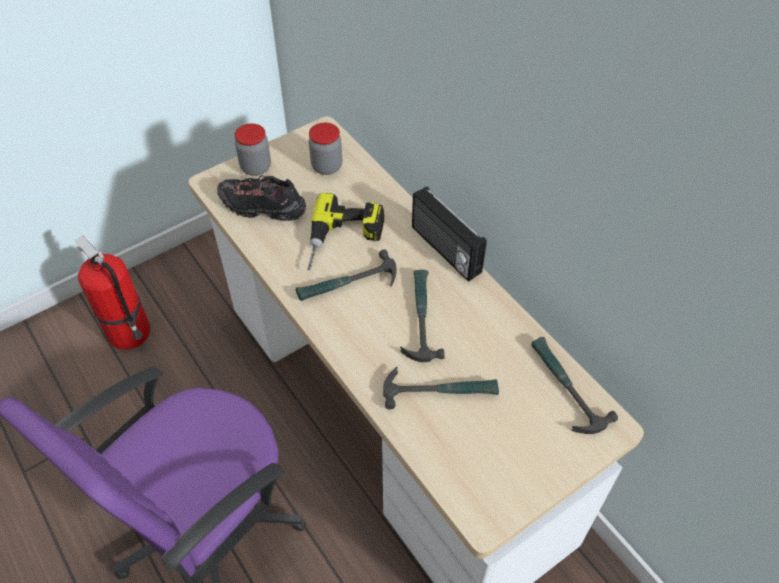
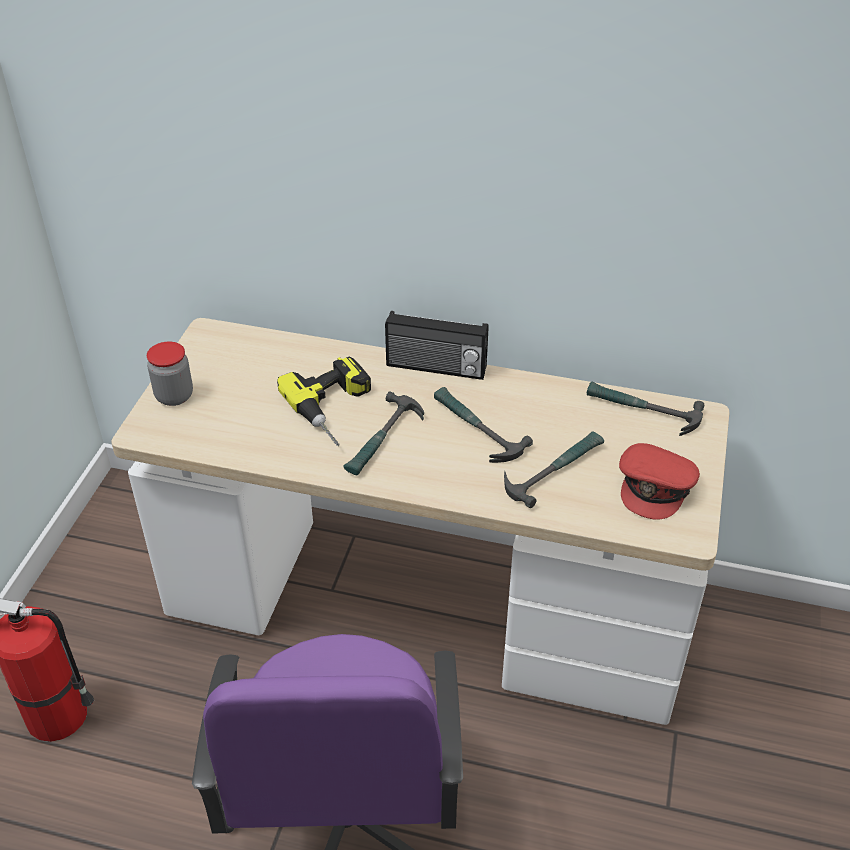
camera: 40 degrees left, 10 degrees down
black shoe [217,175,306,221] -> none
jar [309,123,342,175] -> none
none -> red cap [619,443,700,520]

